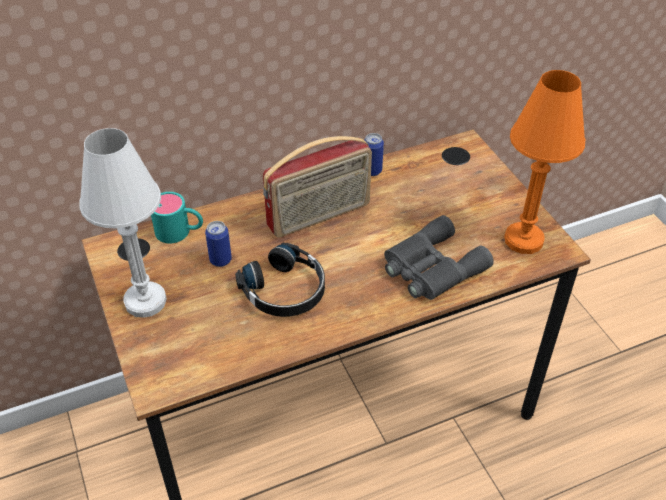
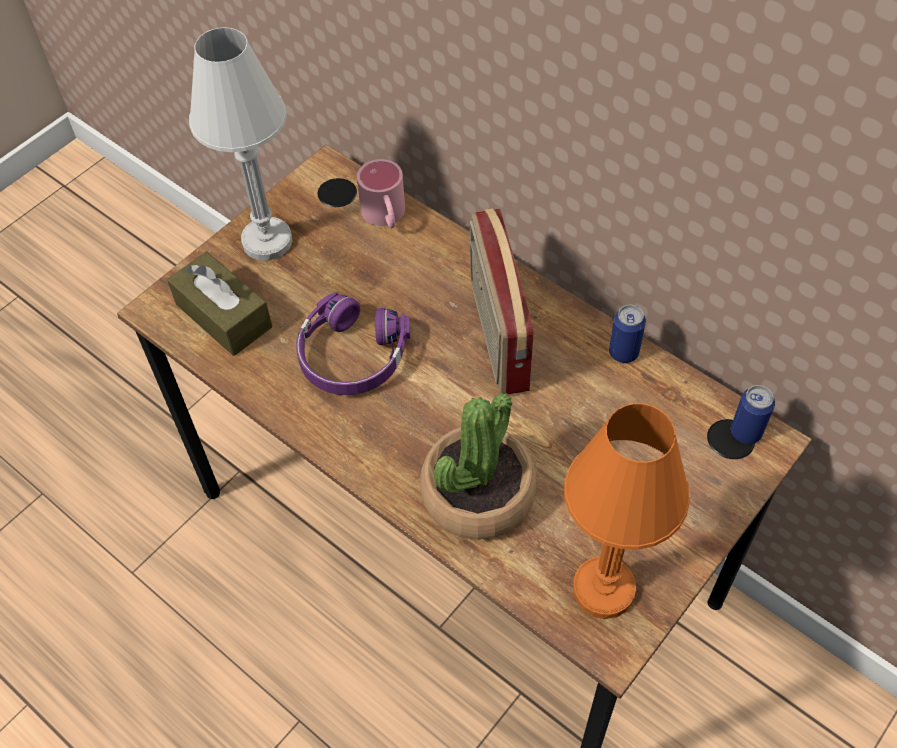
camera: 65 degrees right, 10 degrees up
turquoise mug [151,192,203,243] -> pink mug [357,159,405,228]
can [205,221,232,267] -> can moved to [731,385,775,444]
black headphones [235,243,325,317] -> purple headphones [296,292,410,395]
radio [263,136,372,238] -> radio turned 45 degrees clockwise [470,208,534,394]
grey binoculars [384,215,494,300] -> potted plant [420,393,537,540]
none -> brown tissue box [167,252,272,356]

